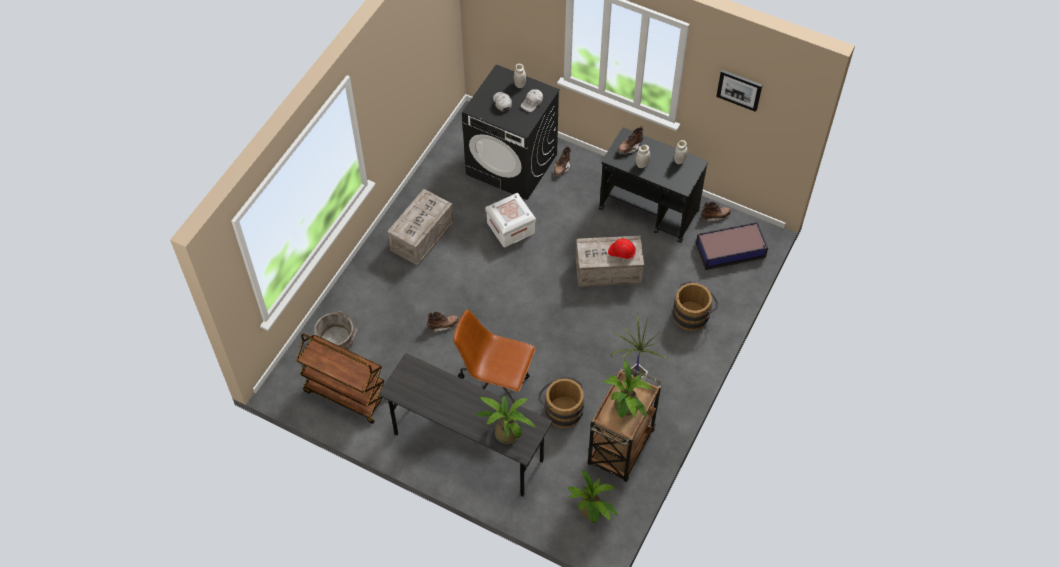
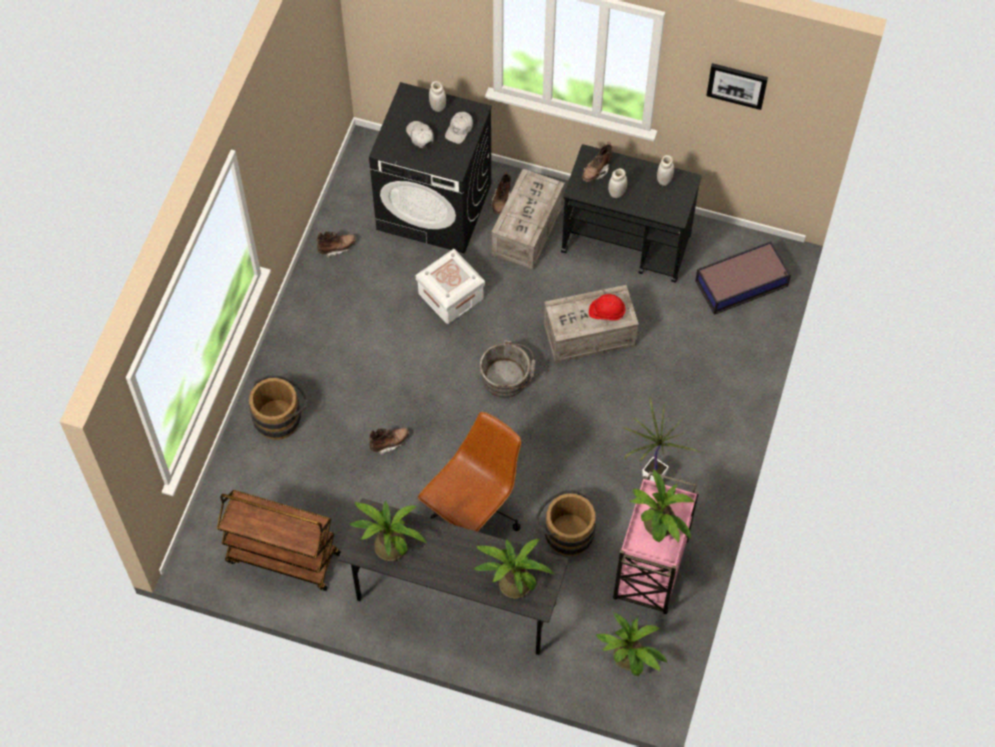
camera: 10 degrees left, 5 degrees up
grey bucket [314,311,358,350] -> grey bucket moved to [479,340,536,398]
crate [387,189,454,266] -> crate moved to [491,169,565,270]
brown office chair [453,309,536,403] -> brown office chair turned 120 degrees clockwise [418,412,521,532]
brown cart [588,368,661,482] -> pink cart [613,471,699,614]
brown bucket [673,281,718,331] -> brown bucket moved to [249,375,308,440]
brown boot [701,202,731,223] -> brown boot moved to [316,231,356,258]
none -> potted plant [349,501,427,561]

